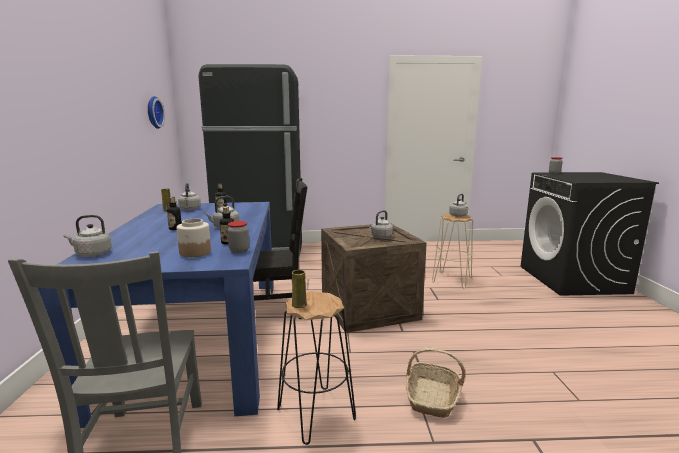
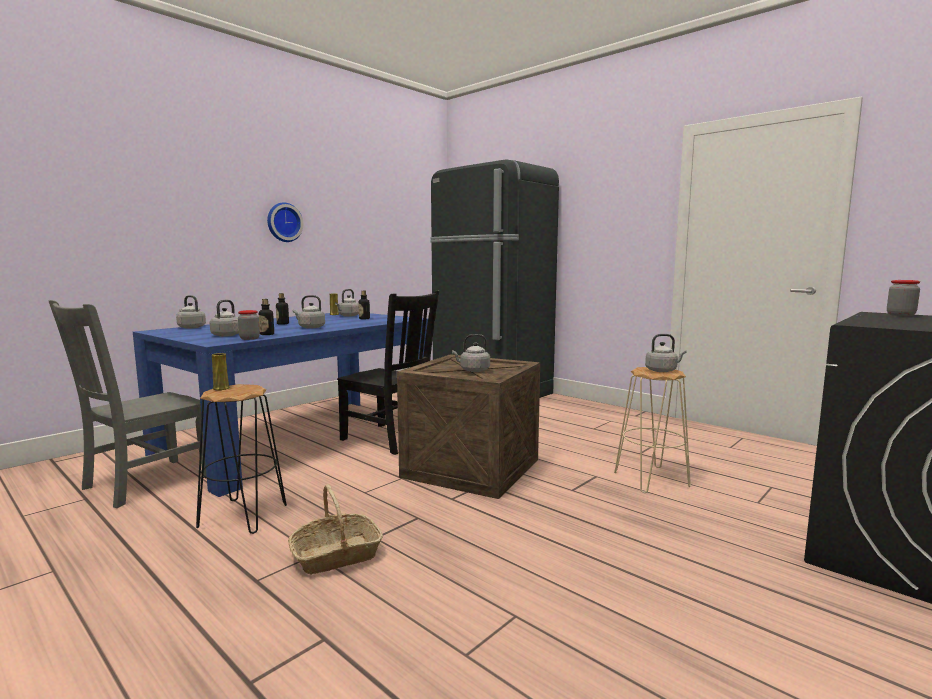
camera: 45 degrees right, 5 degrees down
wall clock [148,96,165,129] -> wall clock moved to [267,202,303,242]
jar [177,219,211,257] -> grey kettle [210,300,239,337]

